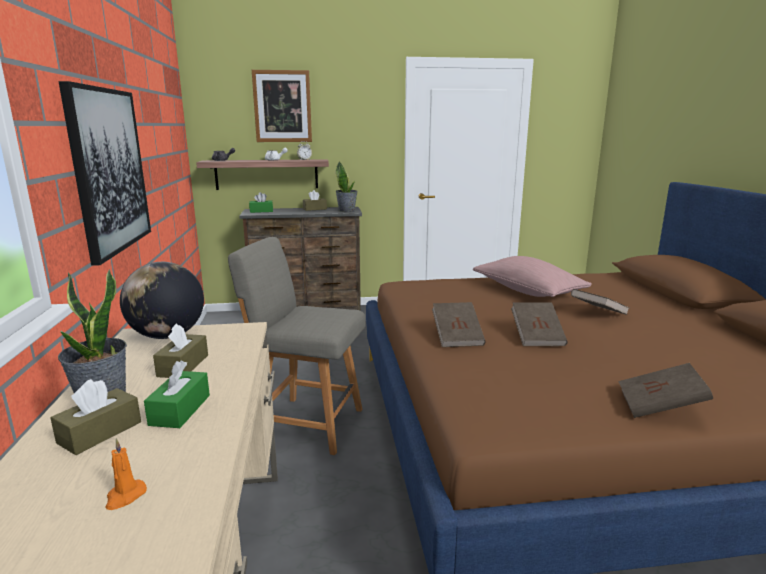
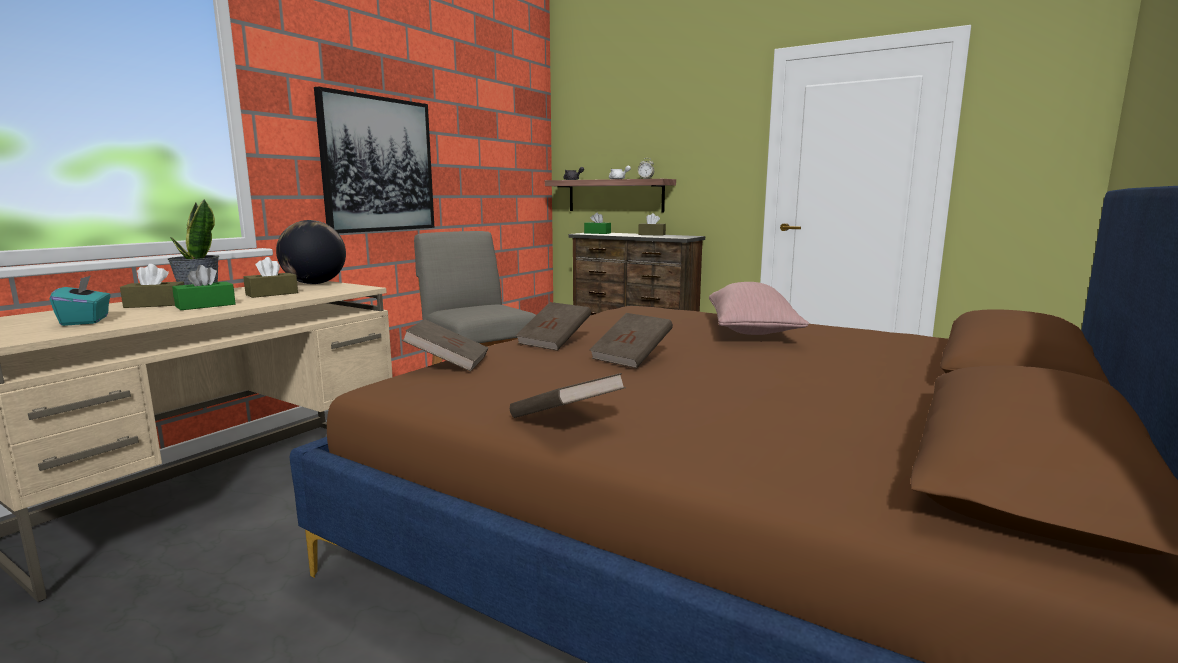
camera: 40 degrees right, 5 degrees down
orange candle [105,439,147,510] -> turquoise tissue box [50,275,111,326]
picture [252,70,312,142] -> none
potted plant [336,161,358,212] -> none
brown book [571,289,629,315] -> brown book moved to [402,319,488,371]

